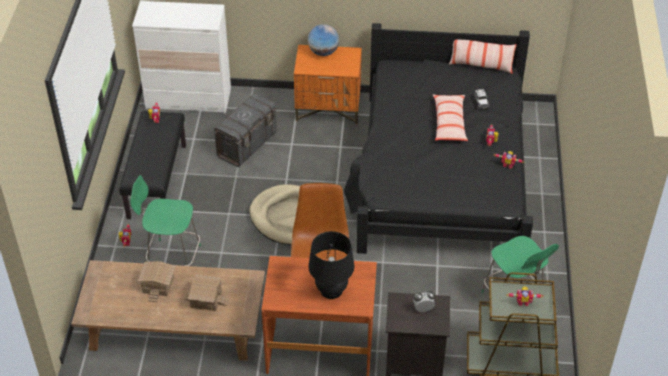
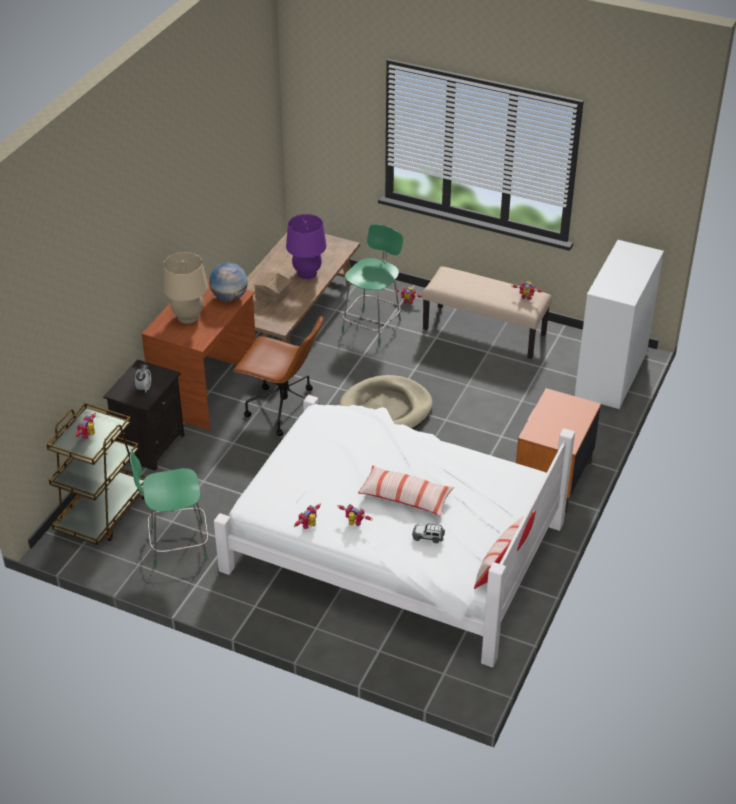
camera: 110 degrees right, 5 degrees down
black bench [119,111,186,219] -> beige bench [422,266,552,359]
toy house [138,261,176,302] -> purple table lamp [286,214,326,279]
grey storage box [213,94,277,167] -> none
globe [308,24,339,56] -> globe moved to [209,263,248,301]
black table lamp [309,231,354,299] -> beige table lamp [163,252,208,324]
black bed [344,23,533,254] -> white bed [214,395,575,667]

